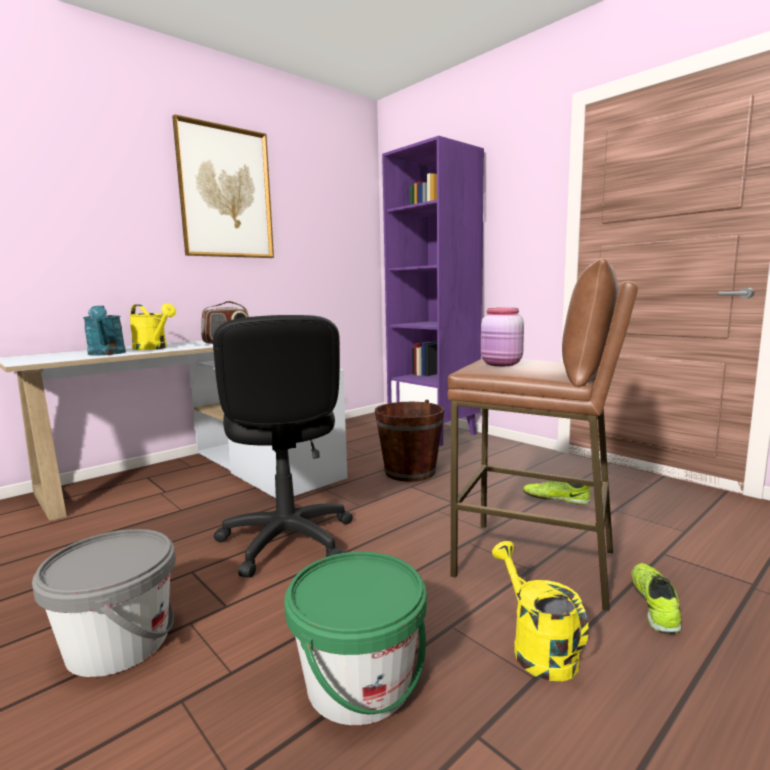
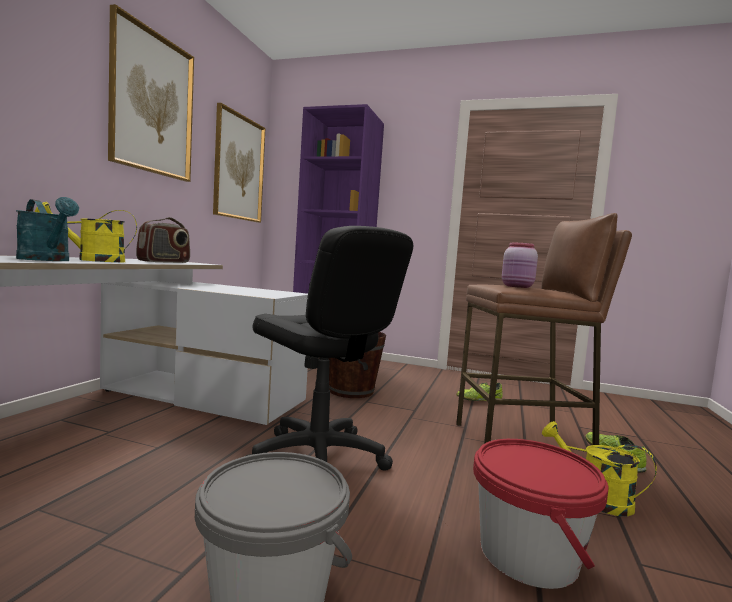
camera: 30 degrees left, 5 degrees down
yellow watering can [129,303,176,350] -> yellow watering can turned 150 degrees clockwise [35,202,137,262]
green bucket [284,551,427,725] -> red bucket [473,439,609,589]
none -> picture [213,103,265,223]

